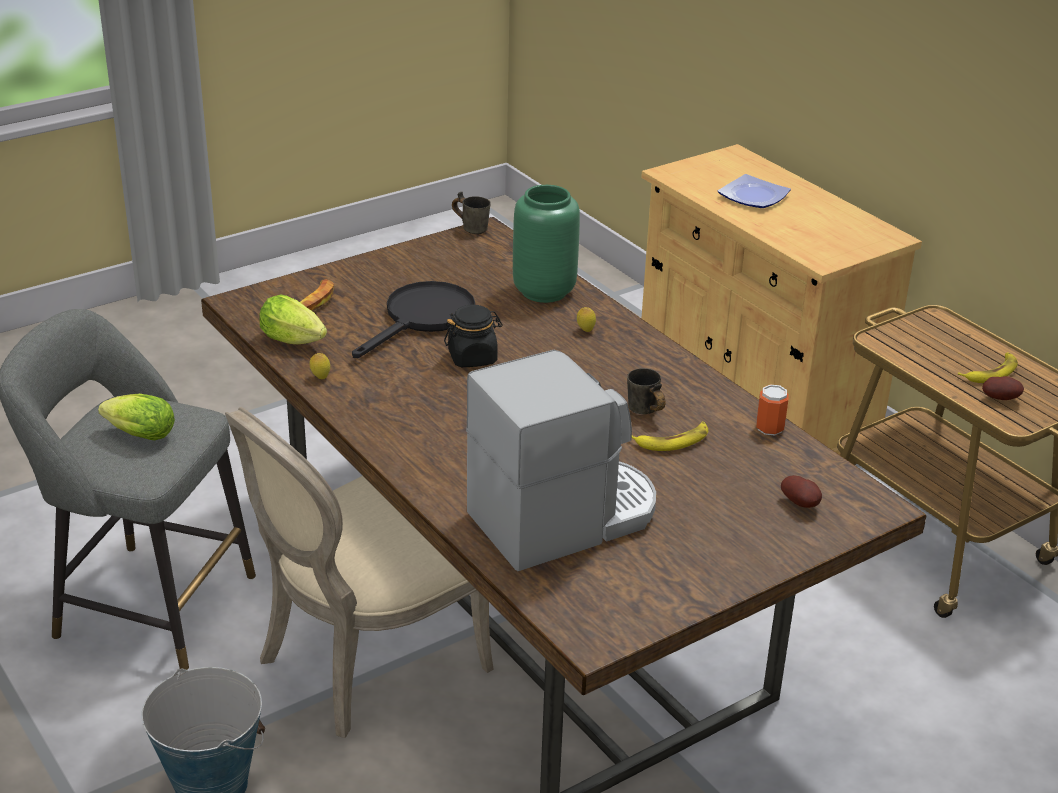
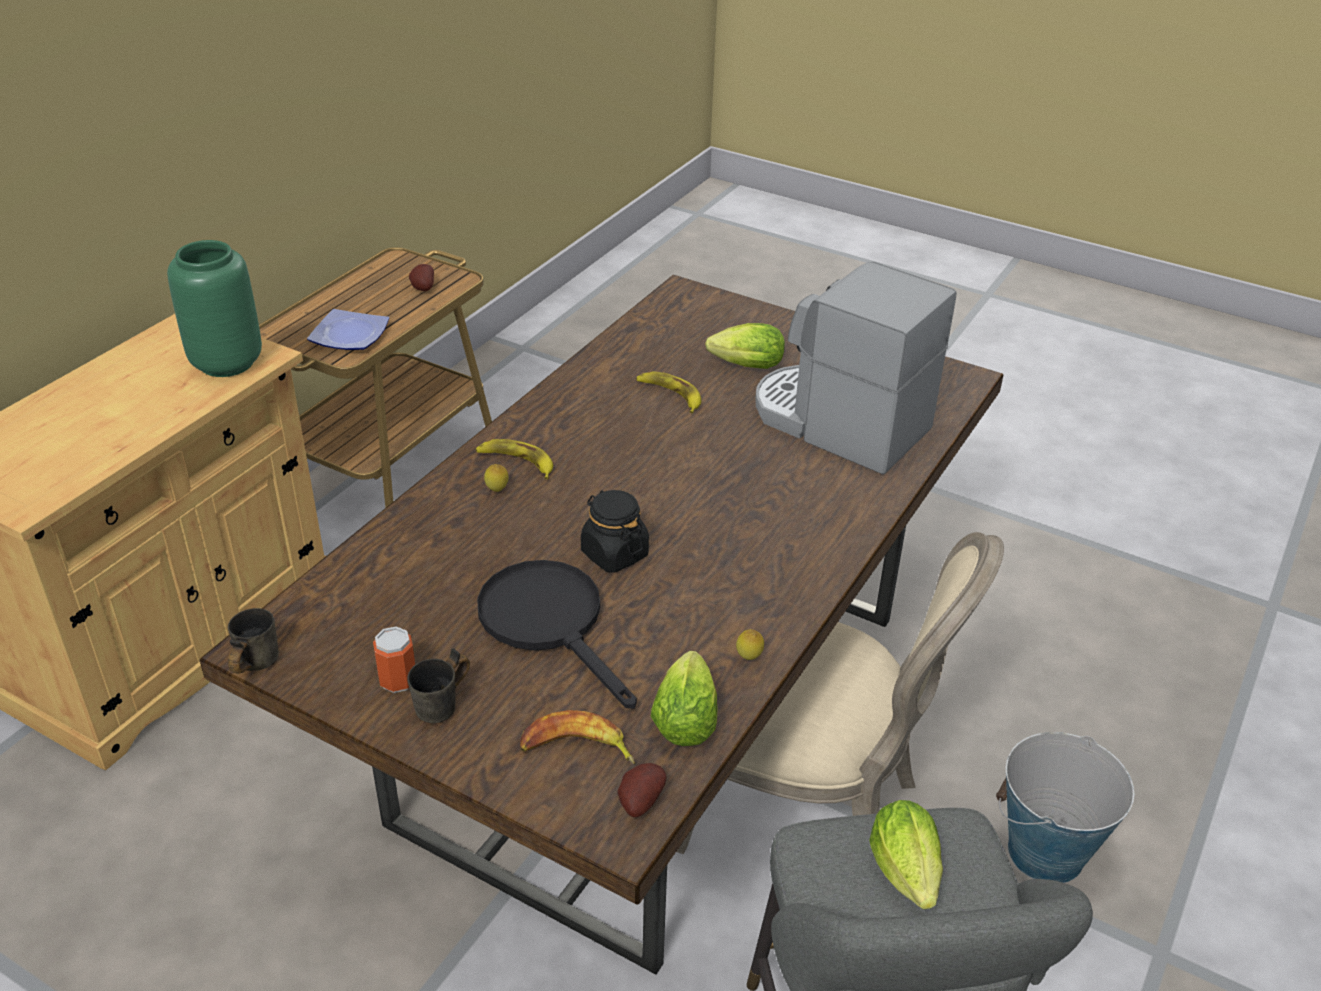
camera: 115 degrees left, 5 degrees up
black frying pan [352,281,475,358] -> black frying pan turned 45 degrees clockwise [477,560,637,709]
green vase [513,185,580,303] -> green vase moved to [167,240,262,377]
grey mug [627,368,666,414] -> grey mug moved to [407,648,470,723]
plate [717,174,791,208] -> plate moved to [307,309,389,350]
can [756,385,788,435] -> can moved to [373,626,415,693]
potato [781,475,822,508] -> potato moved to [617,763,666,817]
banana [958,353,1018,383] -> banana moved to [476,439,553,479]
none -> lettuce [705,323,785,369]

